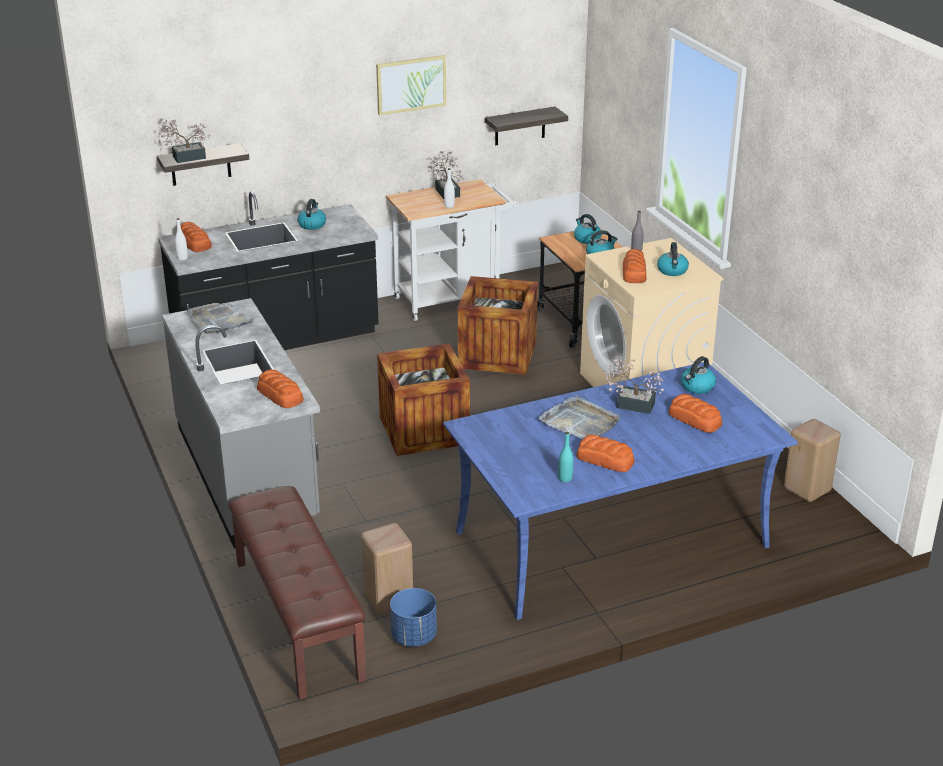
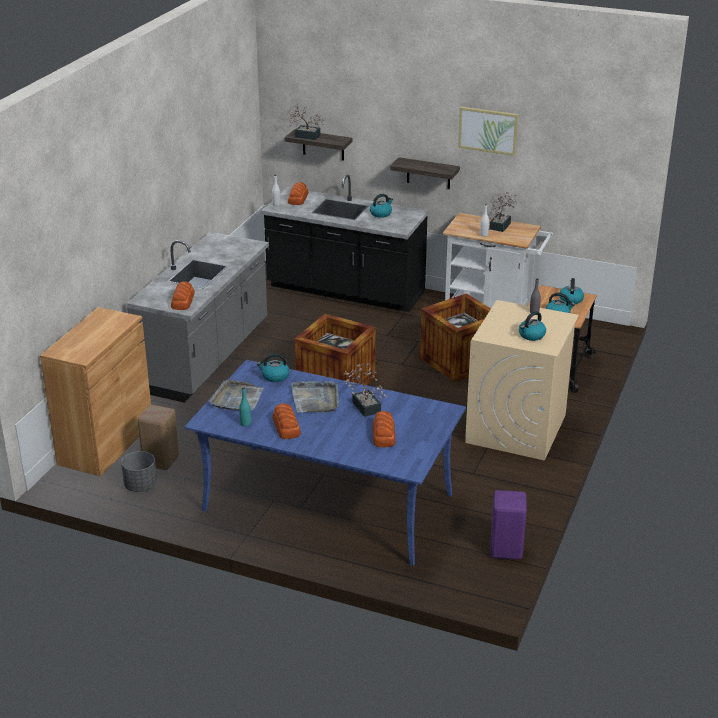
camera: 45 degrees right, 0 degrees up
grey tray [187,303,254,334] -> grey tray moved to [209,379,263,411]
brown bench [228,486,366,700] -> brown cabinet [40,307,151,476]
blue planter [390,588,437,647] -> grey planter [121,451,157,492]
shelf [485,107,568,145] -> shelf moved to [390,157,460,189]
bread [623,249,646,283] -> none
kettle [681,356,716,394] -> kettle moved to [257,353,289,382]
beige stool [784,419,841,502] -> purple stool [490,490,527,560]

